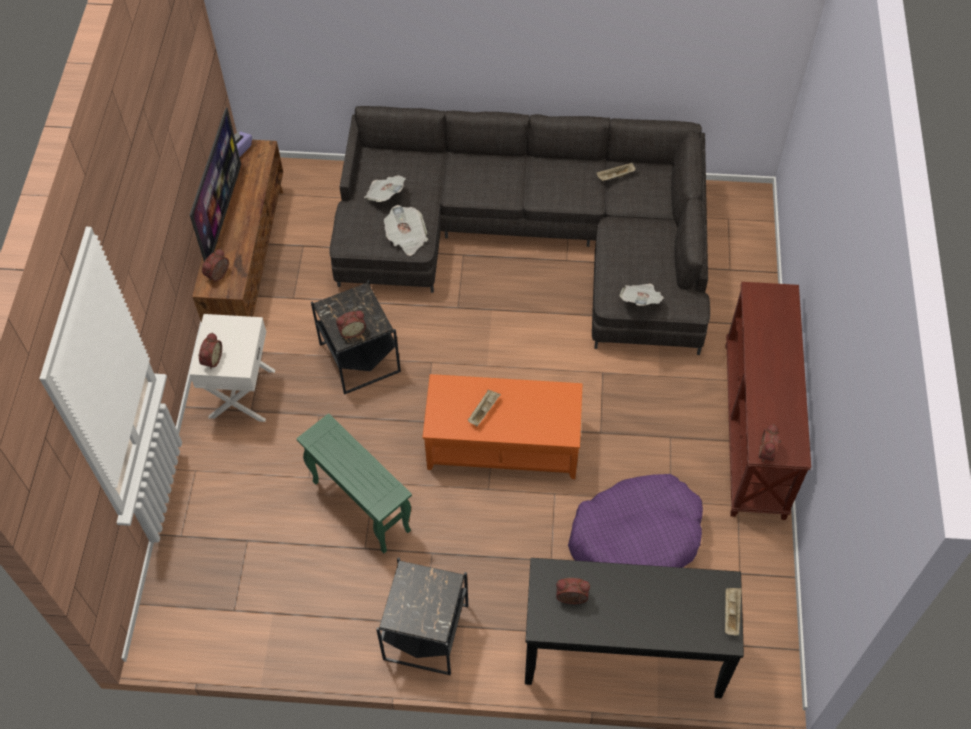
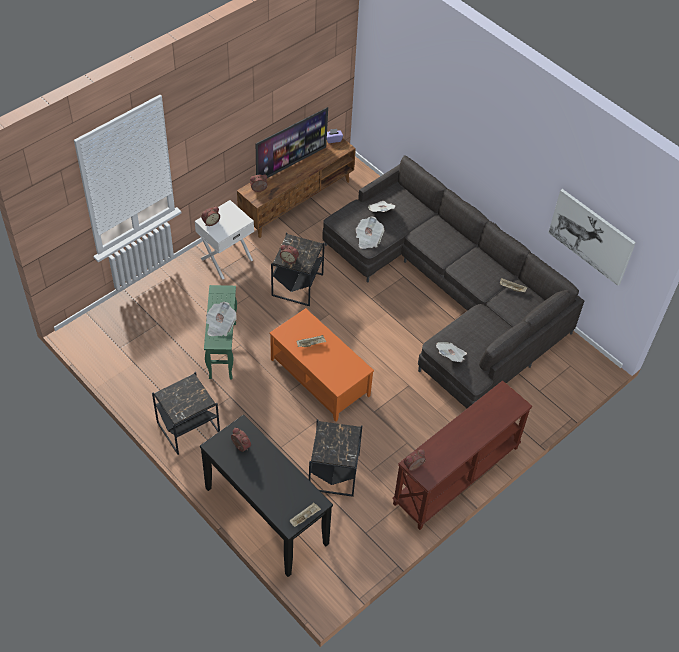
camera: 40 degrees right, 5 degrees down
purple dog bed [568,474,703,568] -> black side table [309,419,362,497]
none -> newspaper [206,302,237,336]
none -> picture [548,189,636,286]

